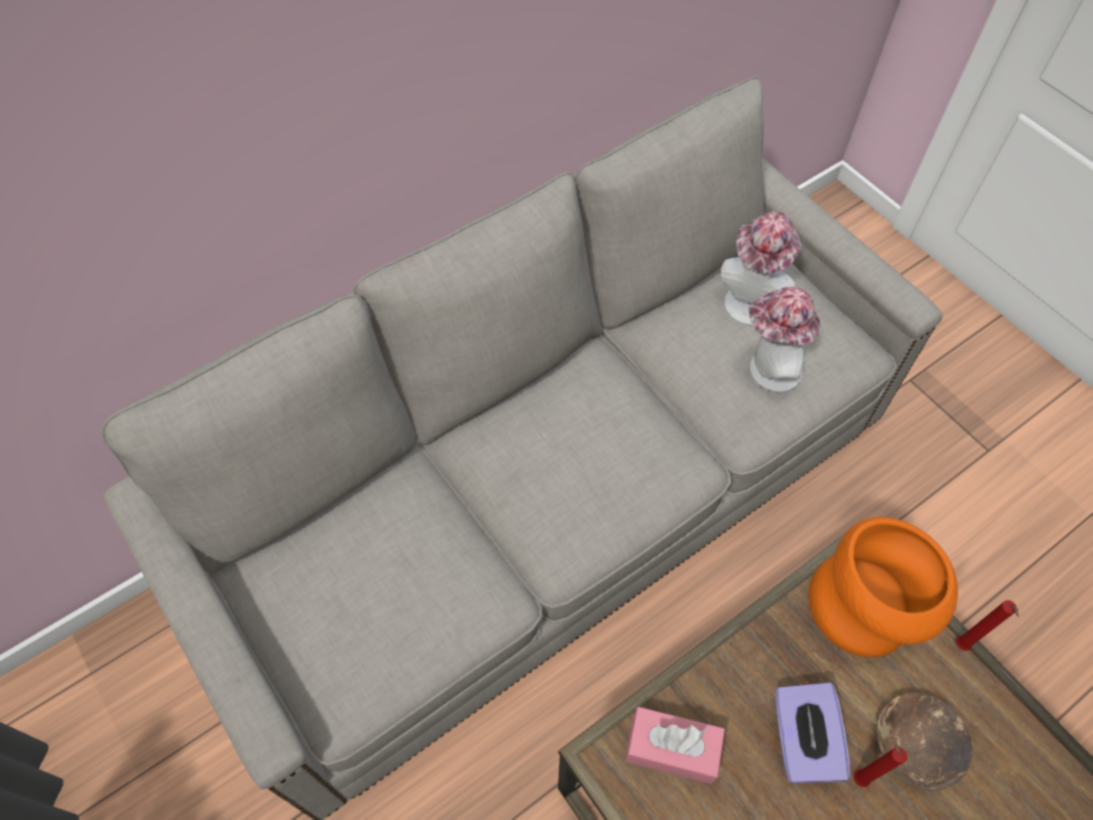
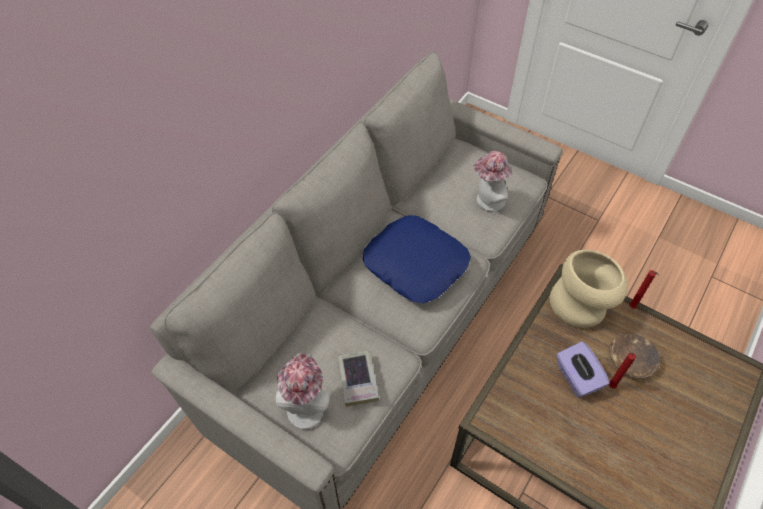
camera: 20 degrees left, 5 degrees down
pink tissue box [625,707,725,784] -> none
hat [720,211,801,325] -> hat moved to [276,353,330,429]
orange vase [808,517,958,657] -> beige vase [550,250,628,328]
none -> book [338,350,379,407]
none -> blue pillow [363,215,471,303]

